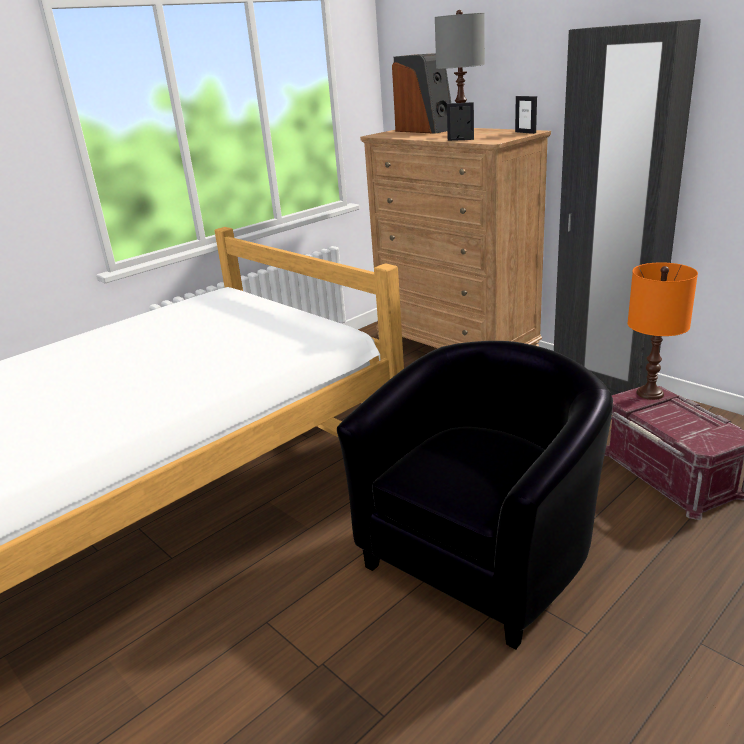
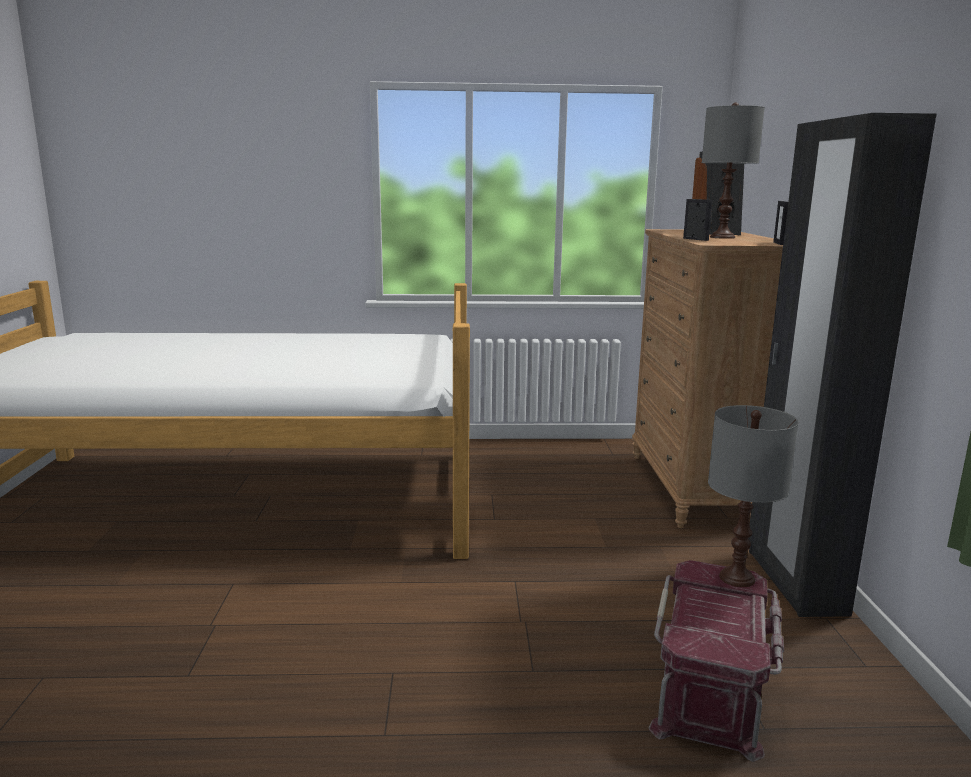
camera: 40 degrees right, 10 degrees down
black armchair [337,341,613,650] -> none
orange table lamp [628,262,698,400] -> grey table lamp [708,405,798,587]

